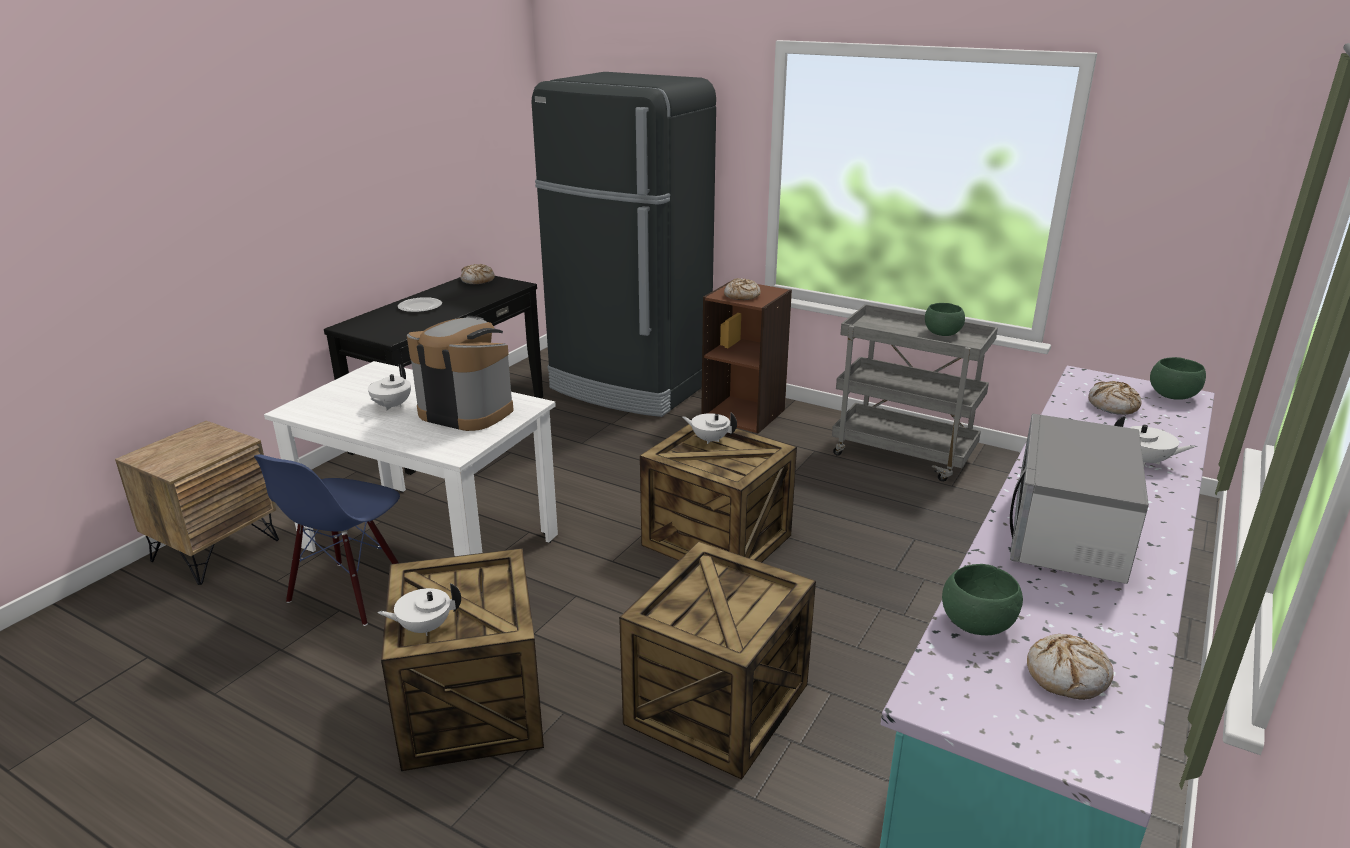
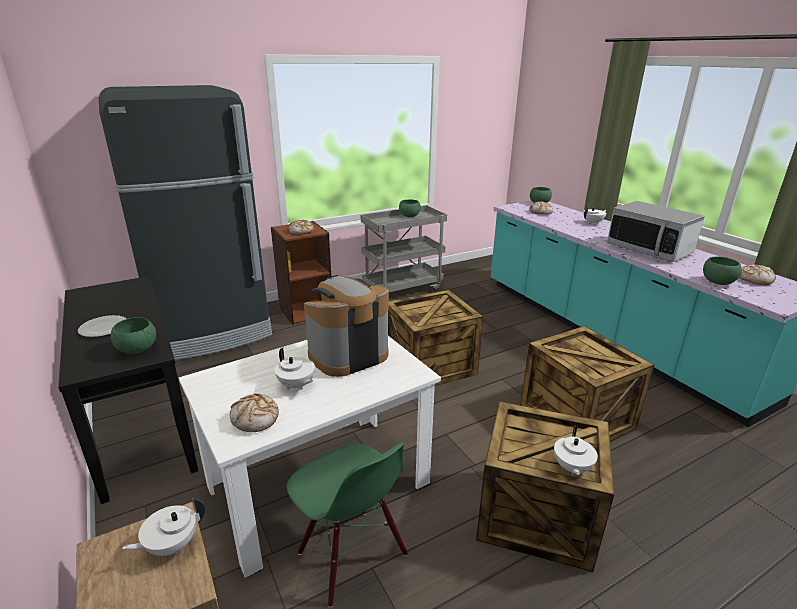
camera: 60 degrees left, 0 degrees up
blue chair [254,454,400,626] -> green chair [286,443,408,607]
bread [461,264,495,284] -> bread moved to [230,394,279,432]
white teapot [683,413,737,444] -> white teapot moved to [122,499,205,556]
none -> green bowl [111,317,156,354]

